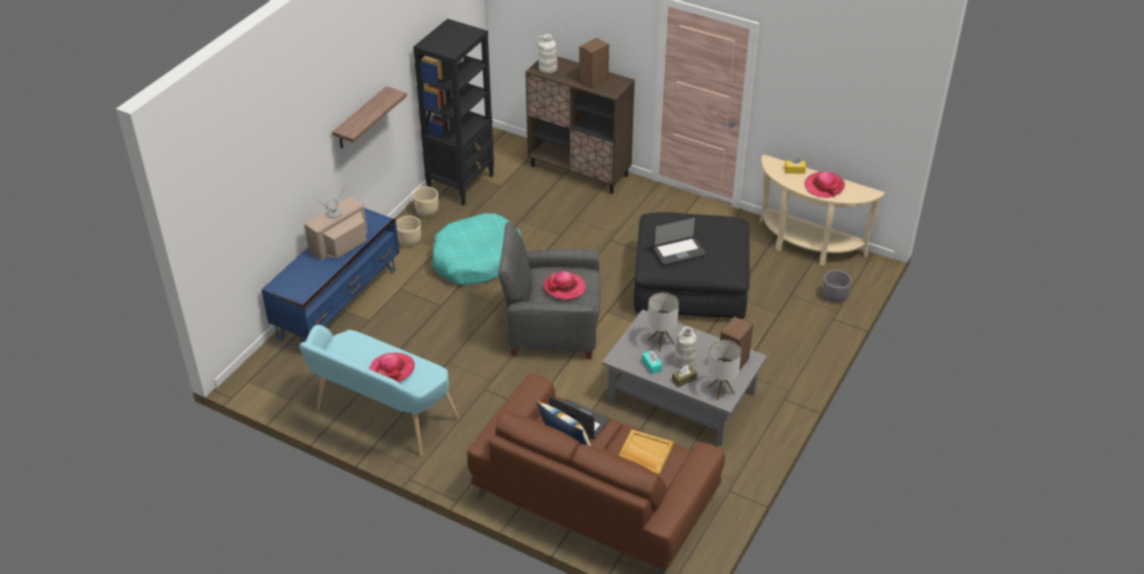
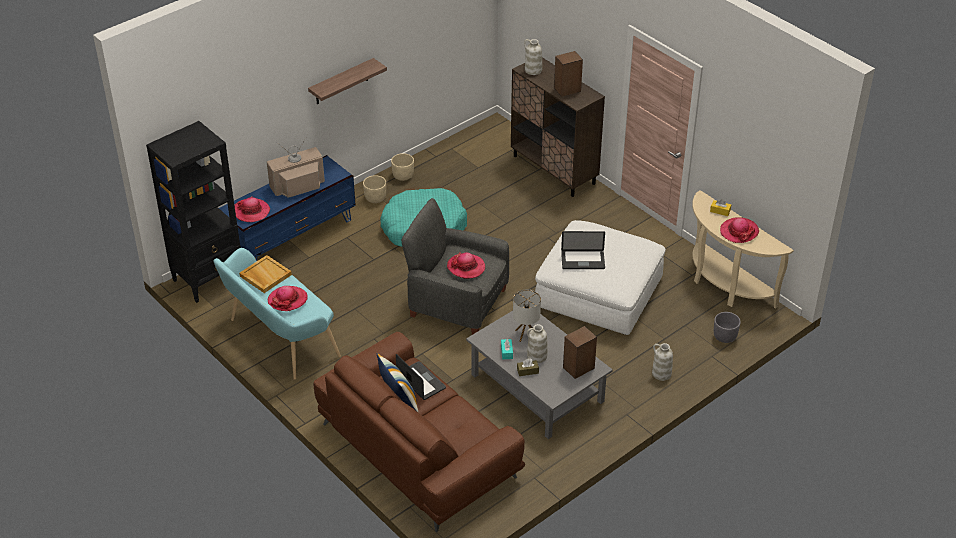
camera: 20 degrees right, 0 degrees up
black bookcase [413,19,494,205] -> black bookcase moved to [146,121,241,303]
beige tray [619,429,674,476] -> beige tray moved to [239,255,292,293]
black ottoman [634,212,750,319] -> white ottoman [535,220,666,335]
table lamp [708,340,741,400] -> none
none -> hat [234,196,270,222]
none -> white vase [652,343,673,381]

